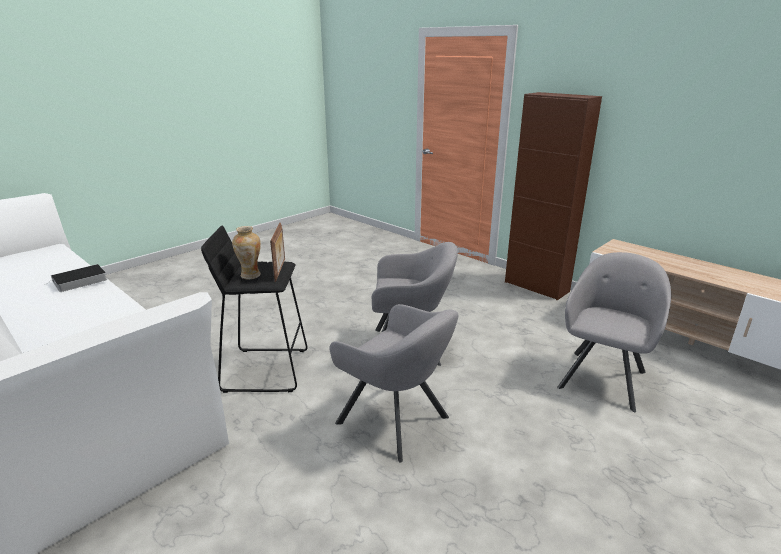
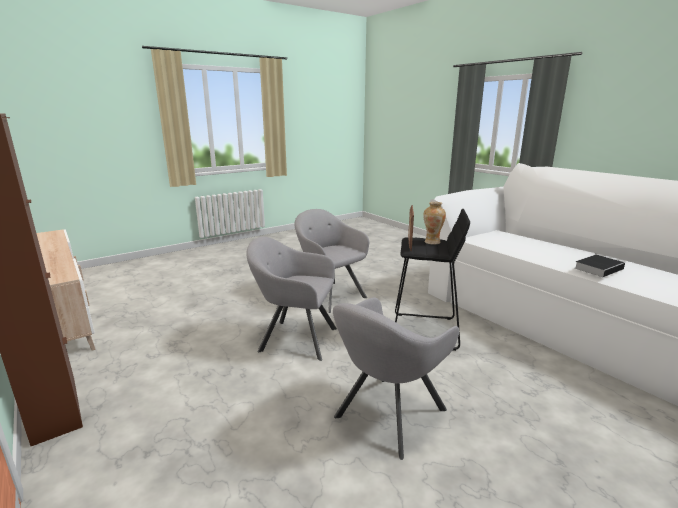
camera: 170 degrees left, 5 degrees down
grey armchair [557,252,671,412] -> grey armchair moved to [333,297,459,460]

